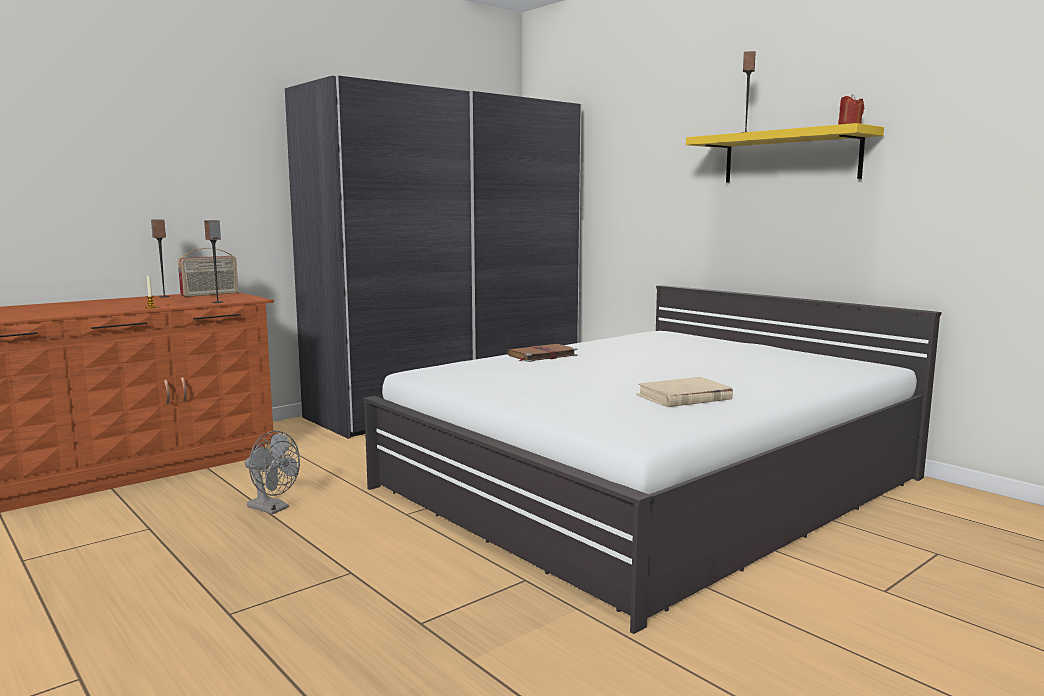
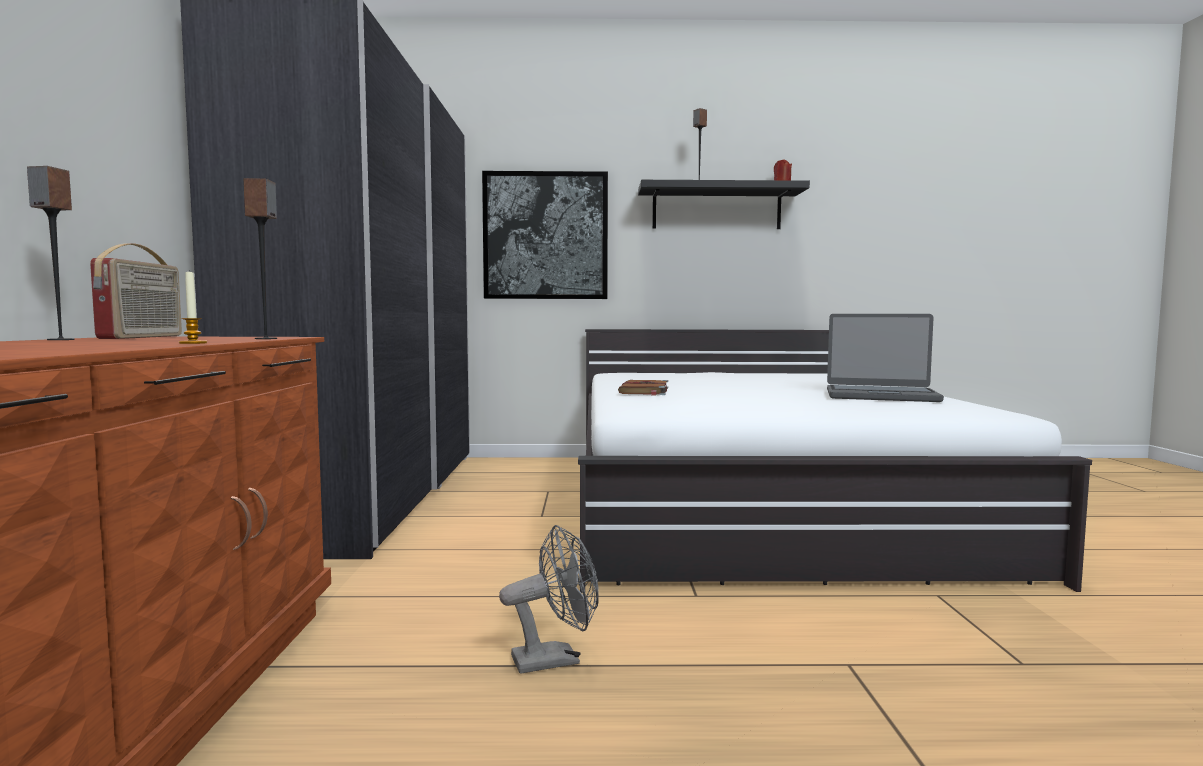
camera: 50 degrees left, 5 degrees down
beige book [636,377,733,407] -> laptop [827,314,944,402]
yellow shelf [686,123,884,182] -> black shelf [638,180,810,229]
none -> picture [482,171,608,299]

